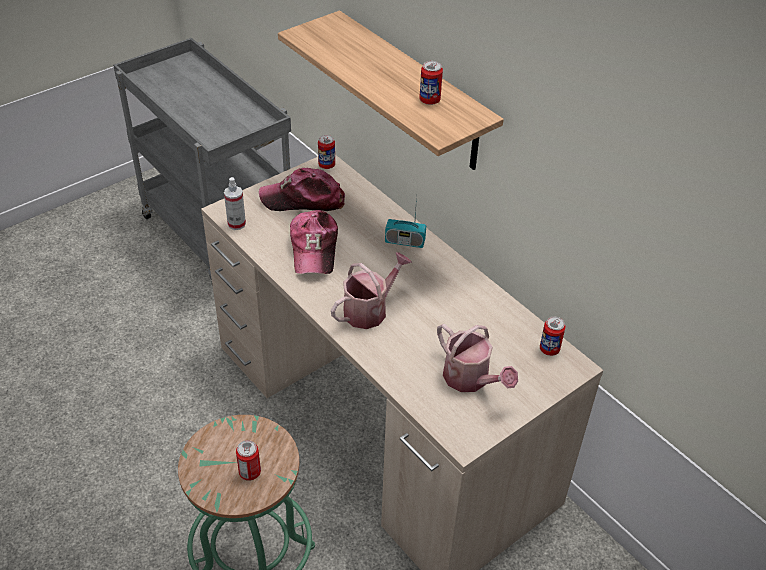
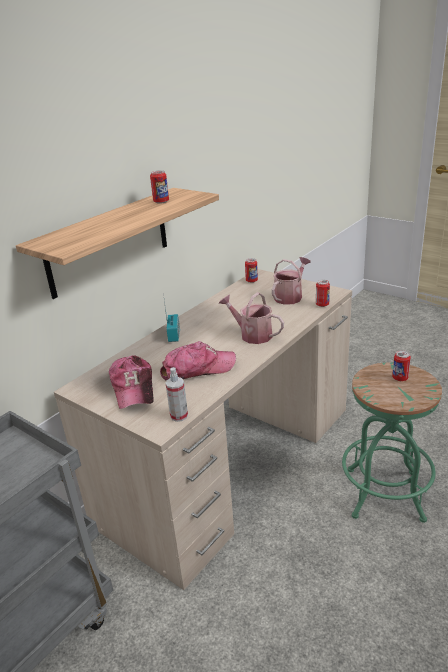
camera: 100 degrees left, 15 degrees down
can [318,135,335,169] -> can moved to [316,280,330,307]

